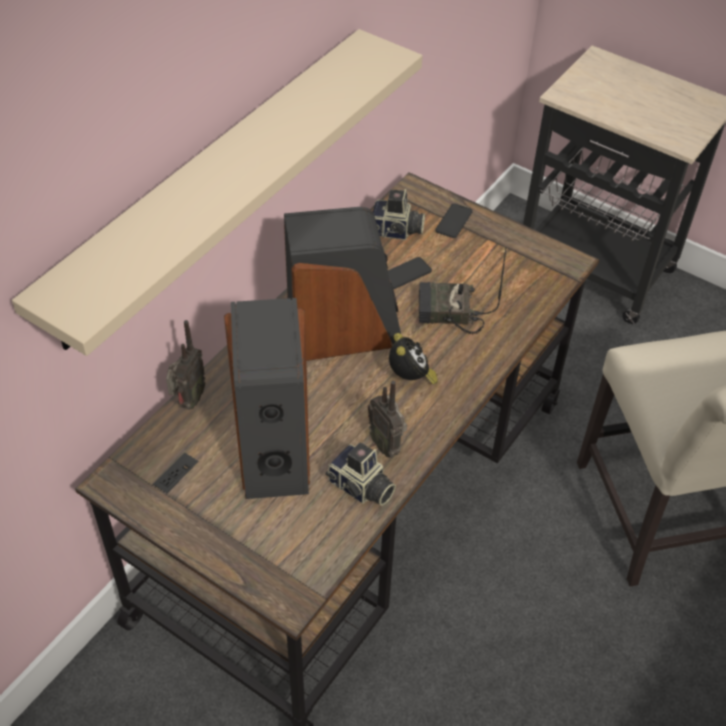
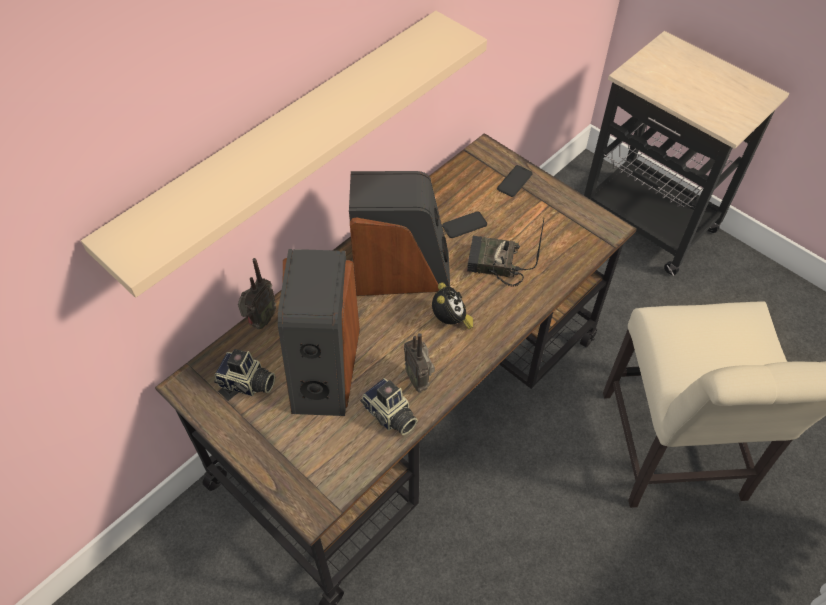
camera: 10 degrees right, 5 degrees up
camera [373,189,425,240] -> camera moved to [214,349,275,396]

